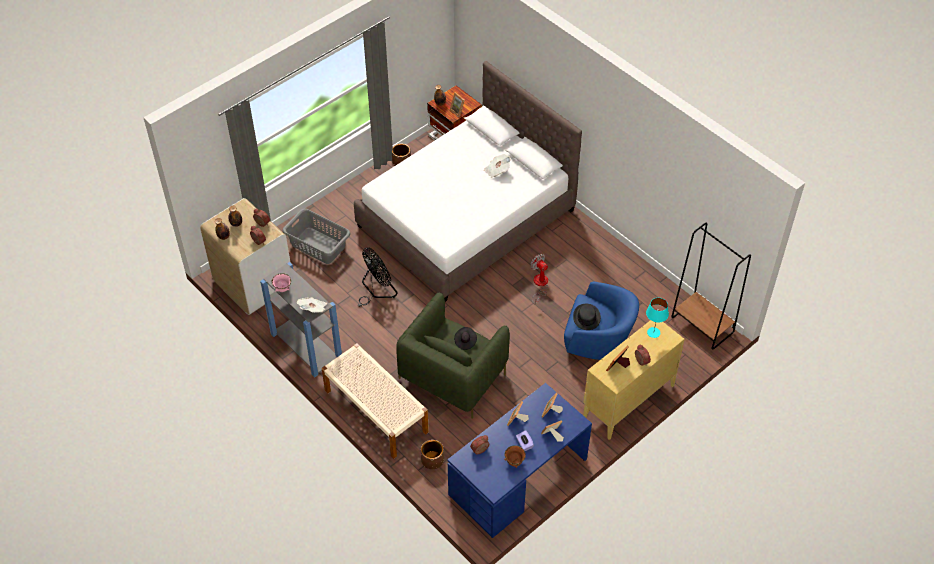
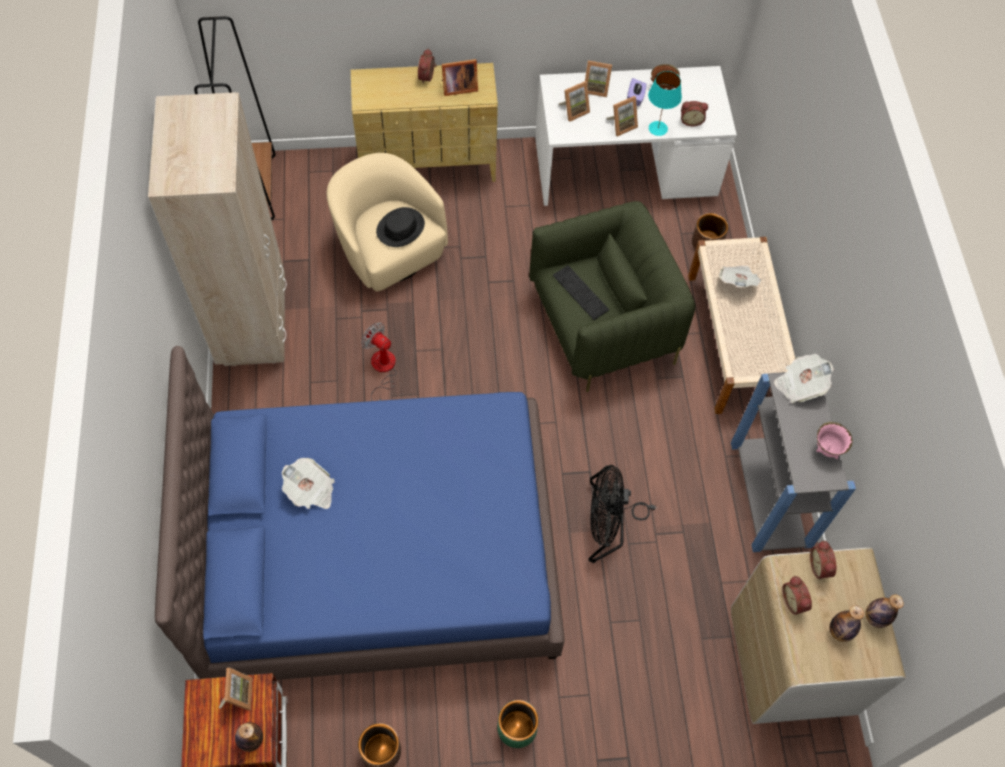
camera: 145 degrees left, 10 degrees up
grey laundry basket [283,209,351,264] -> none
white bed [354,61,582,302] -> blue bed [155,346,565,680]
blue desk [447,383,592,538] -> white desk [535,66,737,206]
black hat [454,327,477,350] -> keyboard [553,265,609,320]
fan [530,254,549,304] -> fan turned 135 degrees clockwise [361,322,397,401]
blue armchair [564,282,639,360] -> beige armchair [327,153,448,291]
turquoise table lamp [646,298,669,338] -> turquoise table lamp moved to [648,71,682,136]
none -> beige wardrobe [148,92,287,366]
none -> green planter [497,700,539,748]
none -> newspaper [719,265,762,287]

